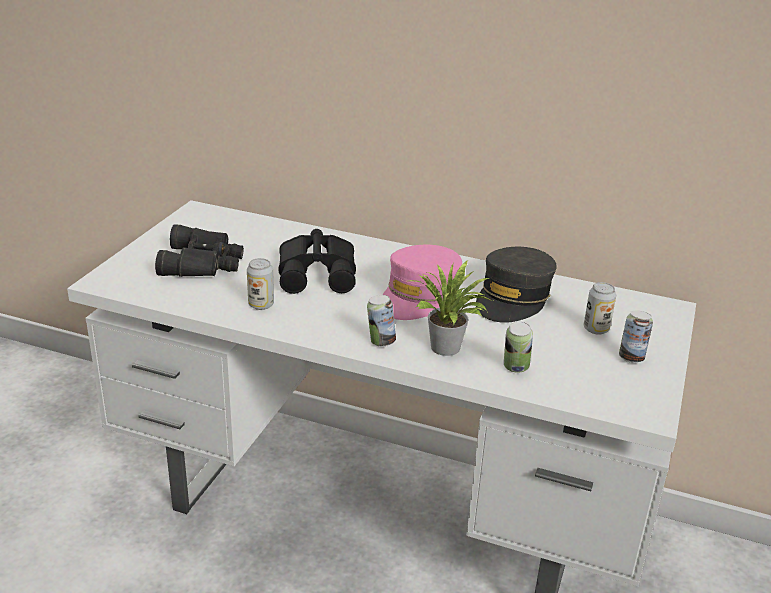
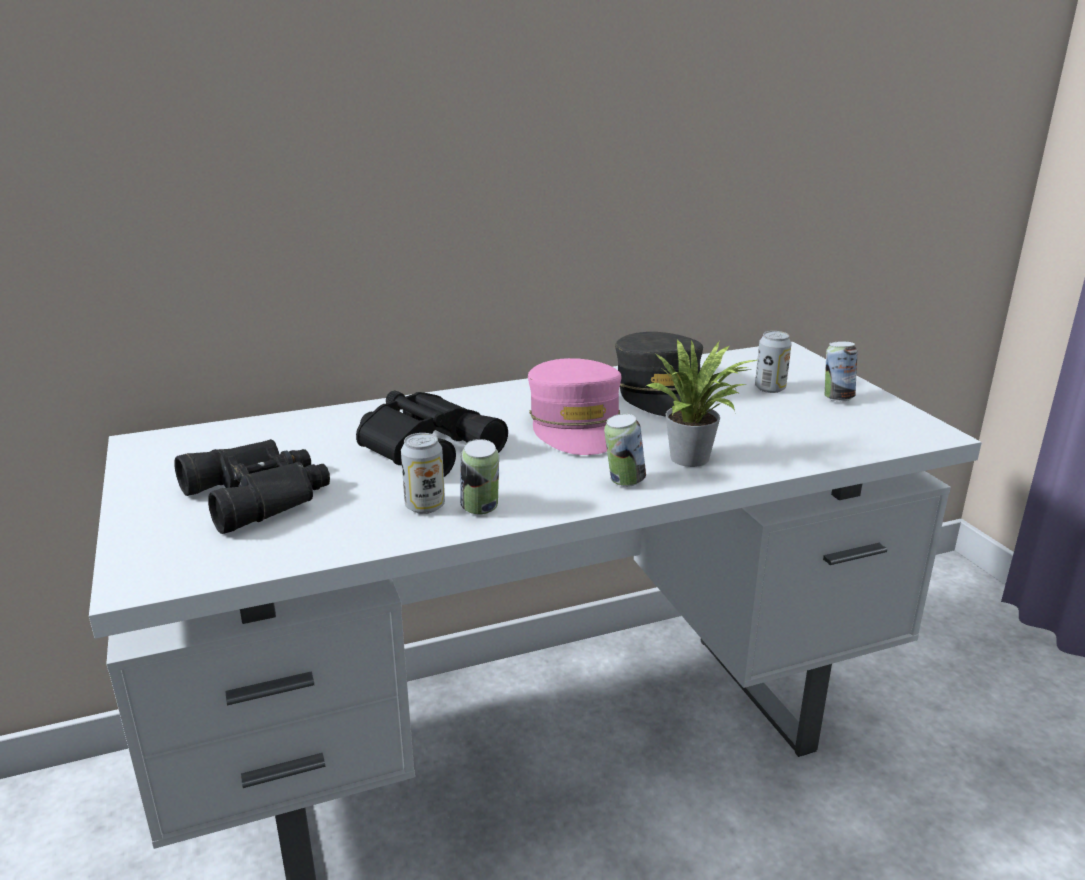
camera: 40 degrees left, 5 degrees down
can [504,321,533,373] -> can moved to [460,439,499,515]

